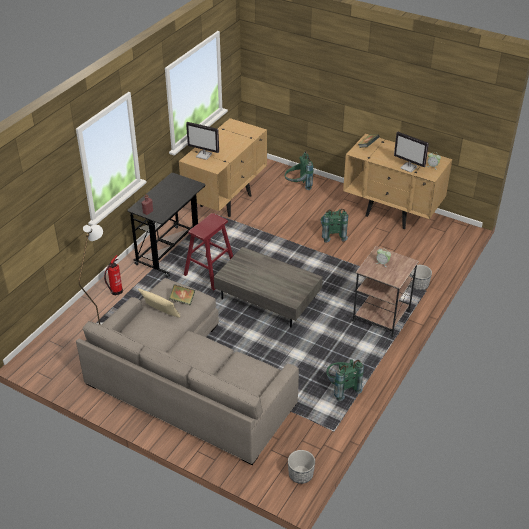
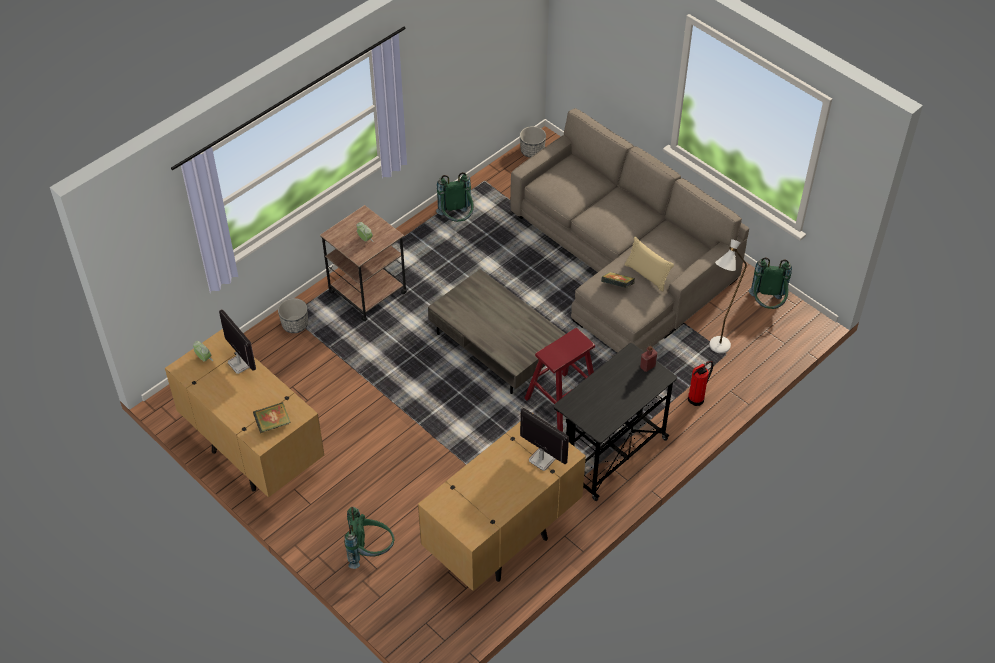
camera: 165 degrees left, 10 degrees up
green backpack [321,209,348,243] -> green backpack moved to [749,258,792,309]

